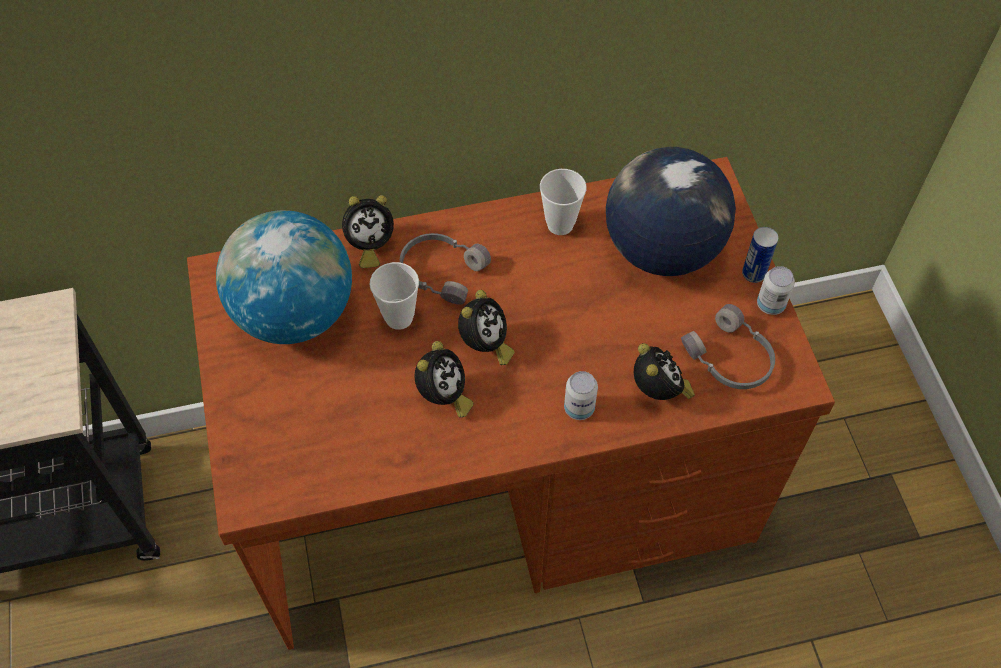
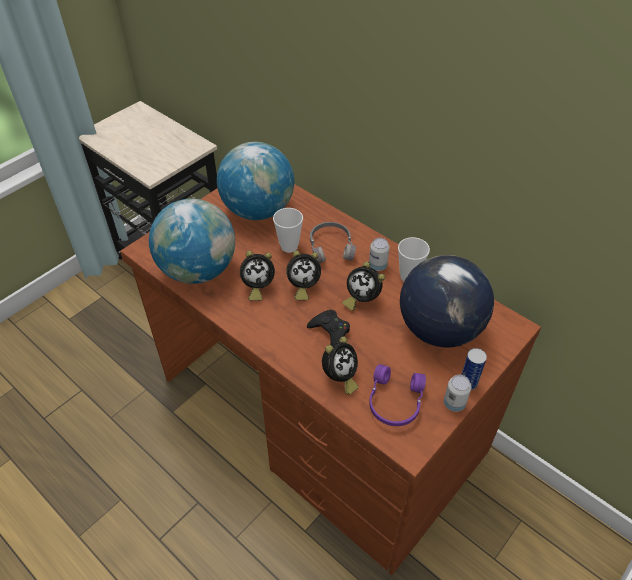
camera: 55 degrees right, 10 degrees down
alarm clock [342,195,394,268] -> alarm clock moved to [342,261,385,311]
can [564,371,598,420] -> can moved to [369,238,390,271]
grey headphones [681,304,775,389] -> purple headphones [369,364,426,426]
none -> globe [149,199,235,284]
none -> black game controller [307,310,350,345]

